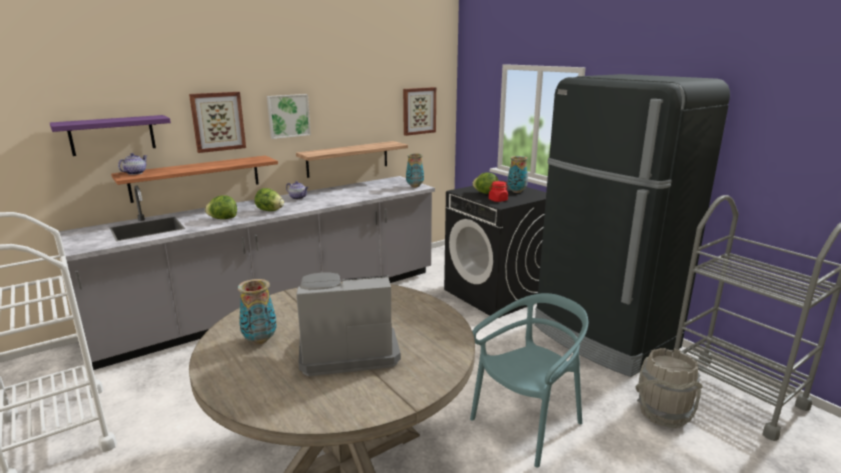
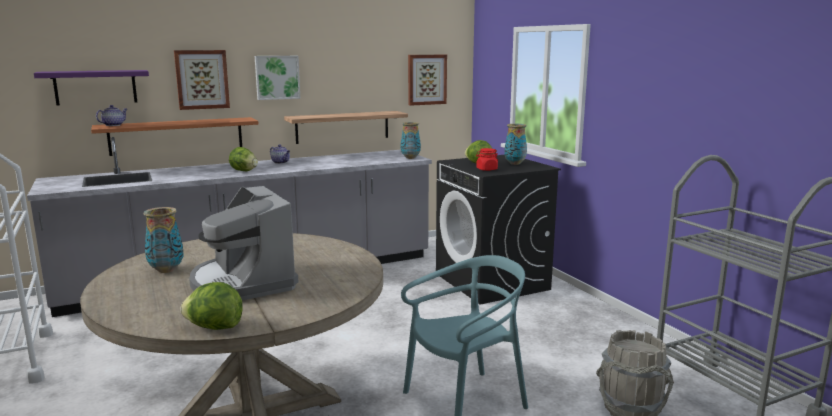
camera: 10 degrees right, 5 degrees down
lettuce [205,195,237,219] -> lettuce moved to [180,282,243,330]
coffee machine [296,272,401,376] -> coffee machine turned 120 degrees counterclockwise [189,186,298,300]
black fridge [535,74,730,377] -> none

